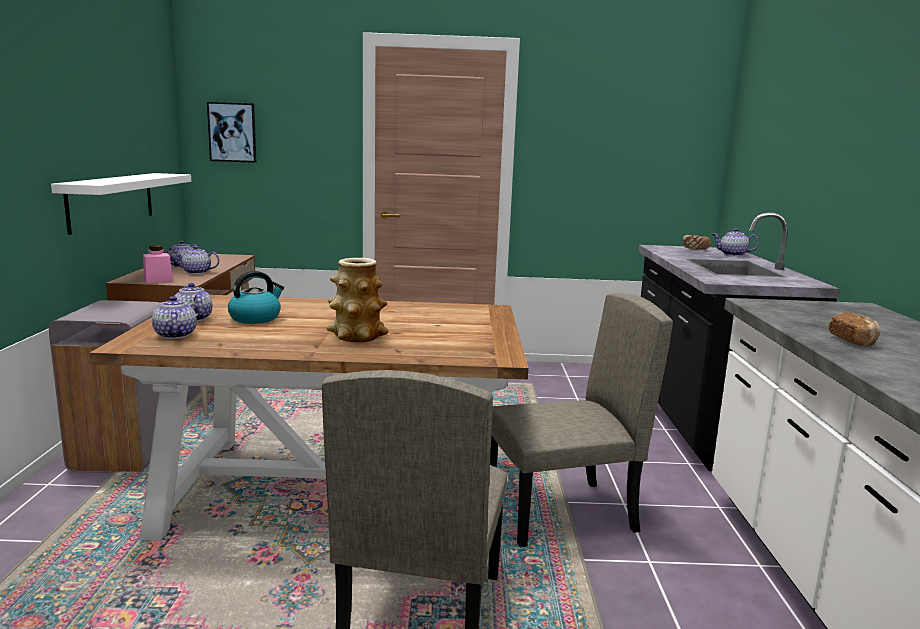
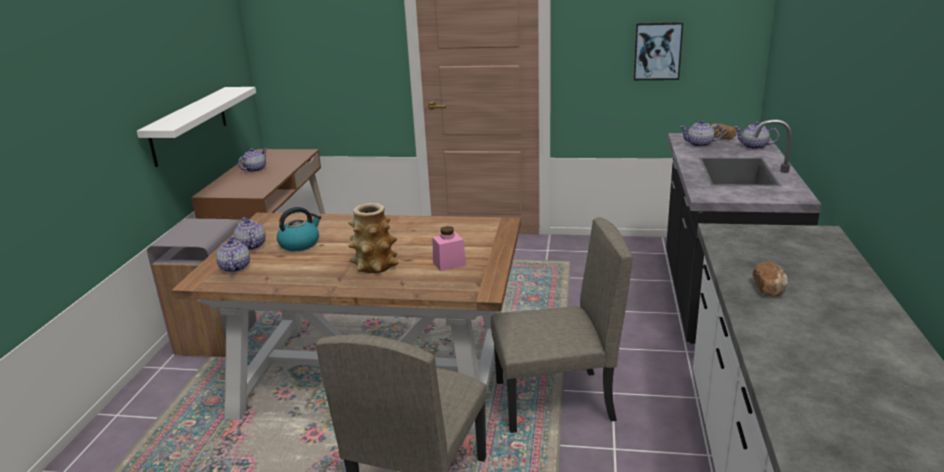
camera: 10 degrees right, 10 degrees up
pink jar [143,245,173,283] -> pink jar moved to [432,226,466,271]
teapot [173,246,220,274] -> teapot moved to [680,120,723,147]
picture [207,102,256,163] -> picture moved to [634,22,683,80]

